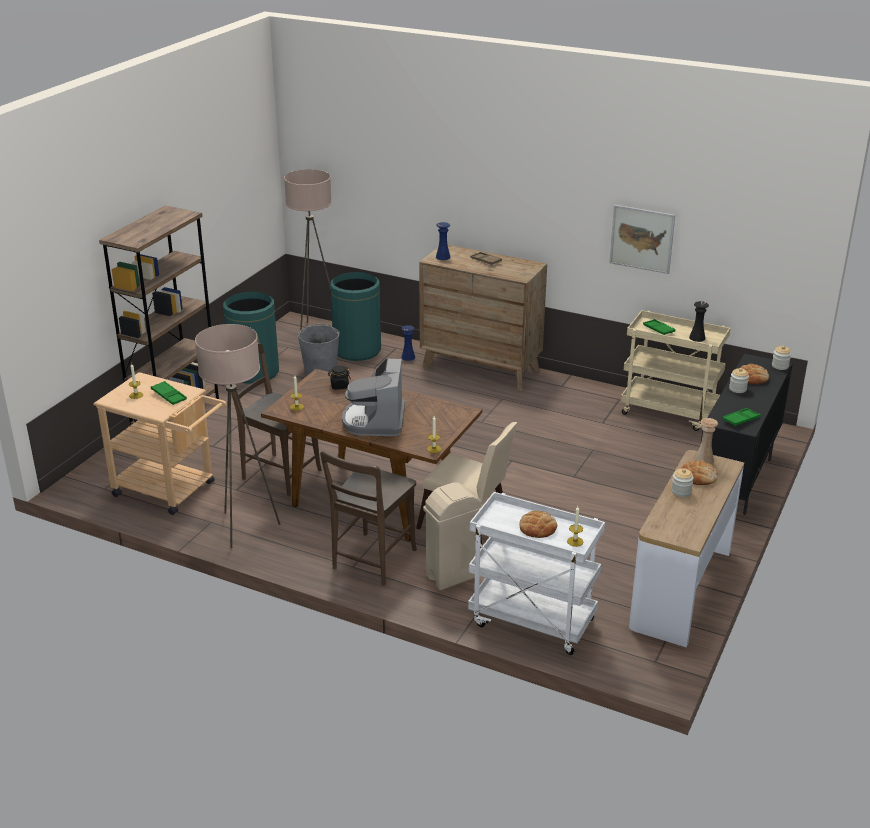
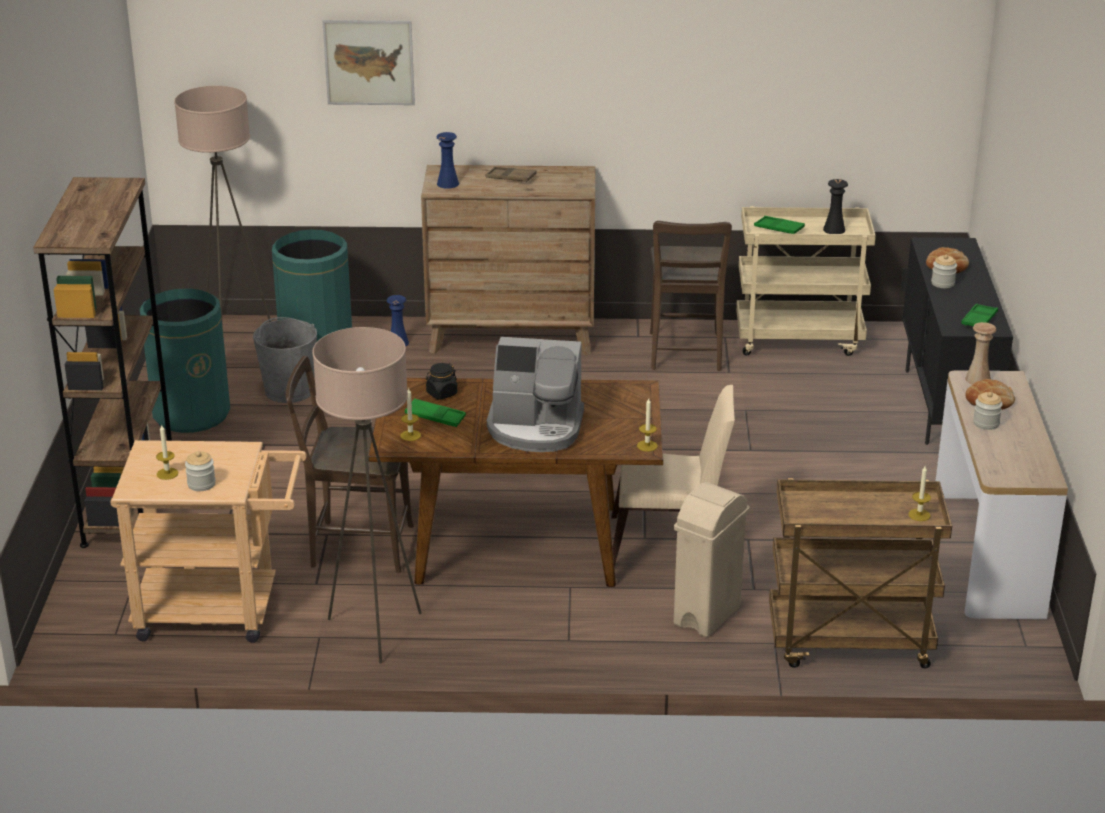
camera: 25 degrees left, 0 degrees up
green tray [151,381,187,405] -> green tray moved to [405,398,466,427]
brown chair [320,451,417,586] -> brown chair moved to [650,221,732,371]
coffee machine [342,358,405,436] -> coffee machine turned 60 degrees counterclockwise [487,337,584,452]
white cart [468,492,605,655] -> brown cart [769,478,952,668]
bread [519,511,557,538] -> none
picture [609,205,675,274] -> picture moved to [322,20,415,105]
jar [772,346,791,370] -> jar moved to [185,451,216,491]

